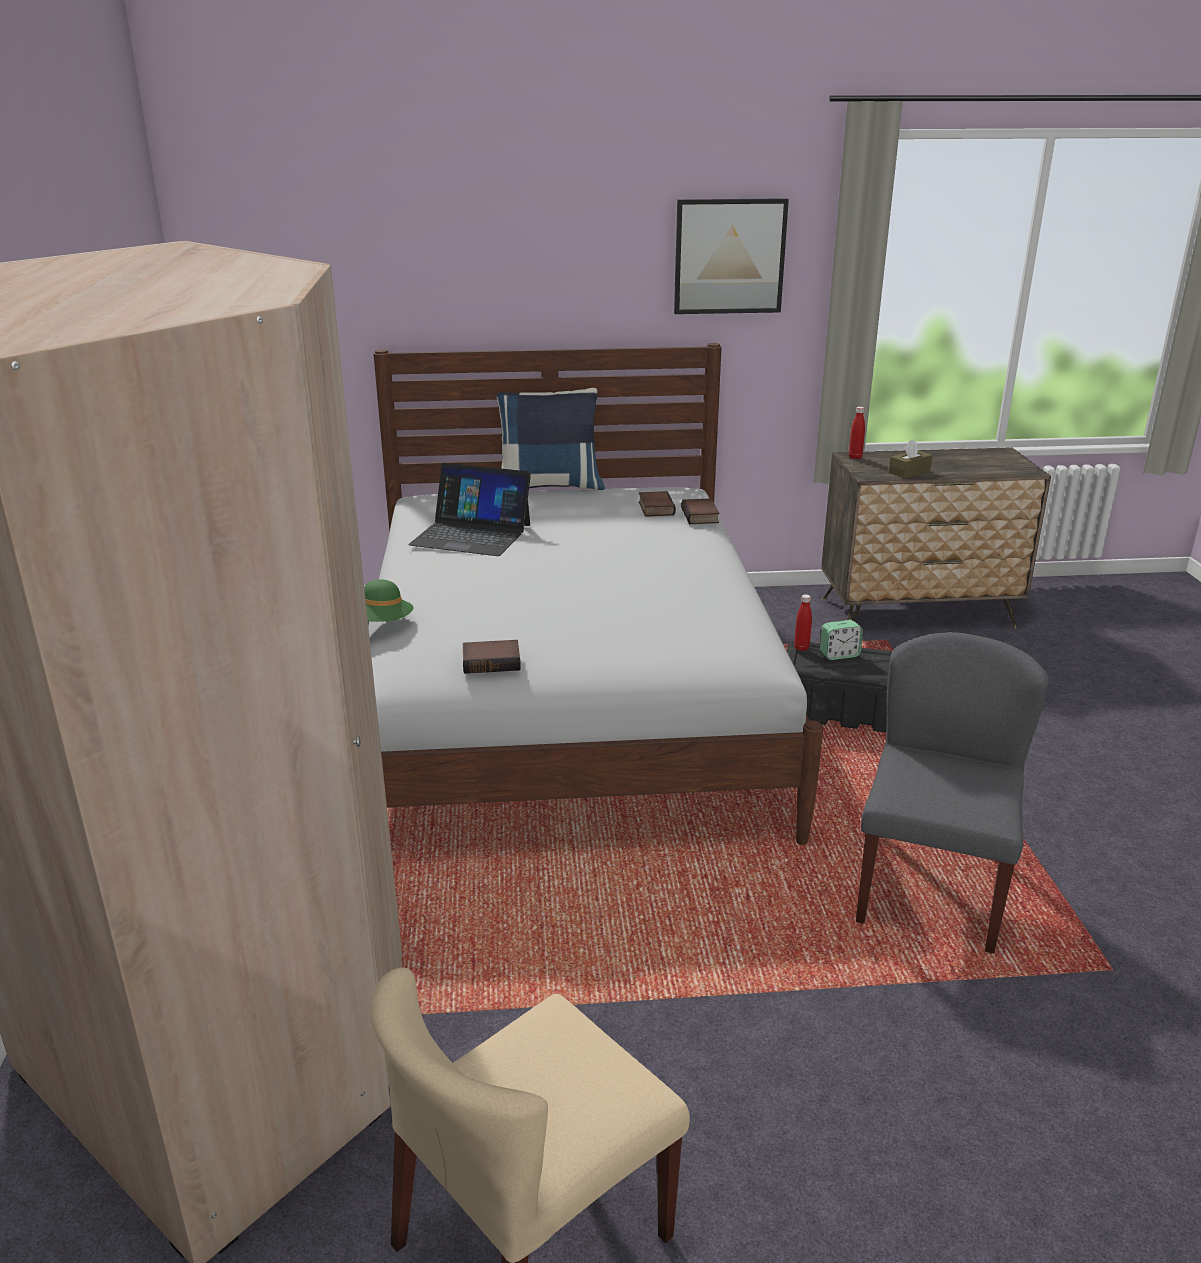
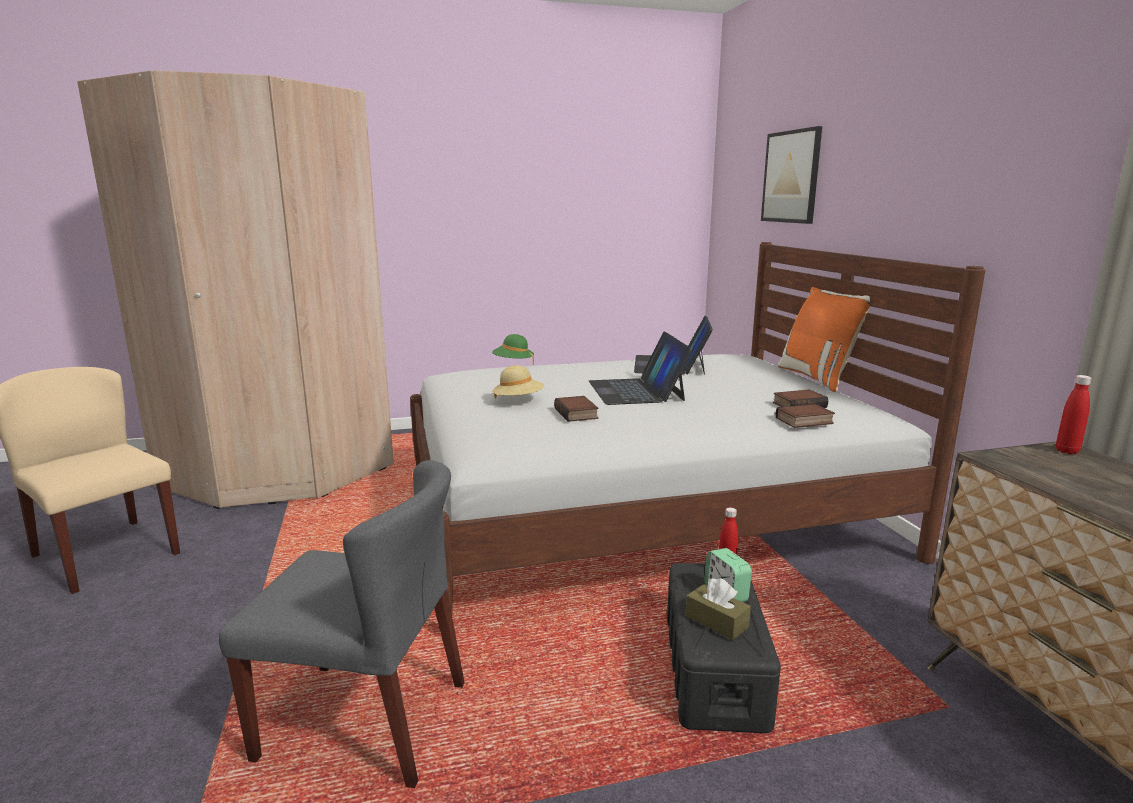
camera: 80 degrees right, 10 degrees down
book [463,640,521,674] -> book moved to [554,396,599,422]
blue pillow [496,388,605,490] -> orange pillow [778,287,871,392]
picture [674,198,789,314] -> picture moved to [761,126,822,224]
brown tissue box [889,439,933,478] -> brown tissue box moved to [686,578,751,640]
none -> beige hat [492,365,544,398]
none -> laptop [589,331,693,405]

